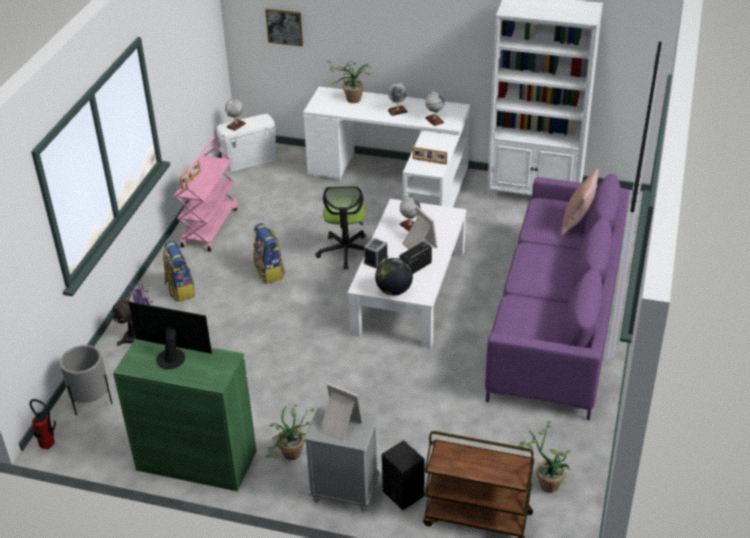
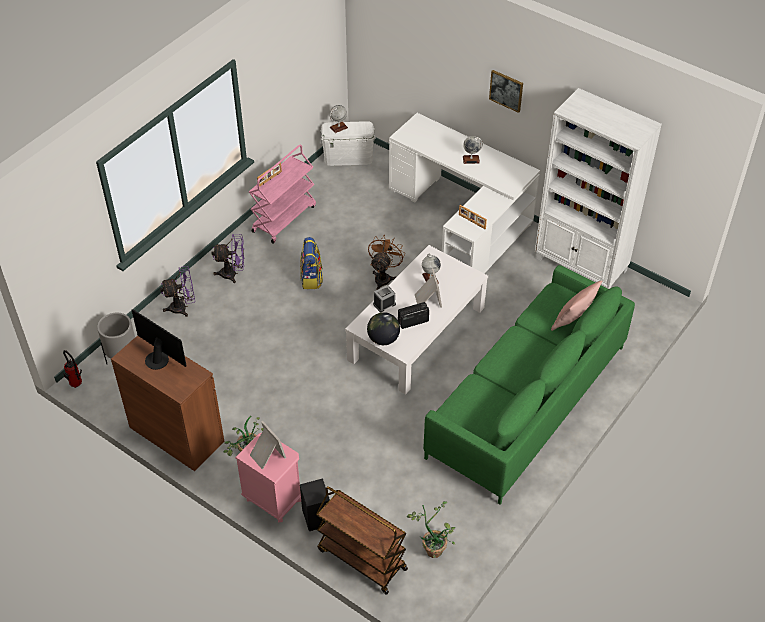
camera: 20 degrees right, 10 degrees up
green cabinet [113,338,257,491] -> brown cabinet [111,335,225,471]
backpack [163,240,195,302] -> purple fan [212,234,244,283]
picture [265,9,303,46] -> picture moved to [489,70,523,113]
grey nightstand [304,405,379,512] -> pink nightstand [235,433,301,523]
office chair [315,186,366,270] -> brown fan [368,235,405,290]
potted plant [326,61,375,103] -> none
globe [425,91,445,126] -> none
purple sofa [485,174,629,420] -> green sofa [424,265,635,504]

